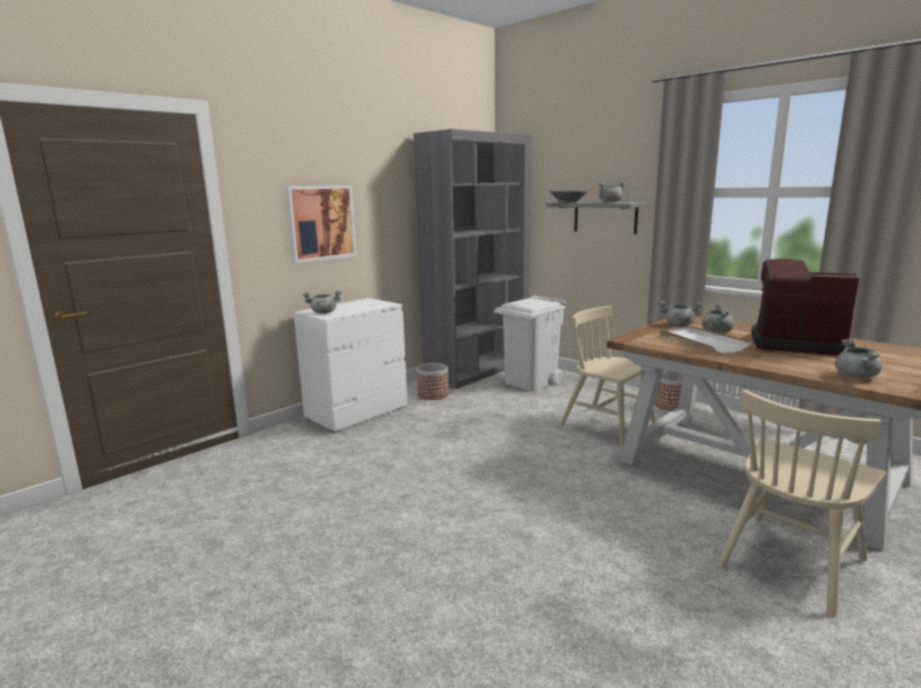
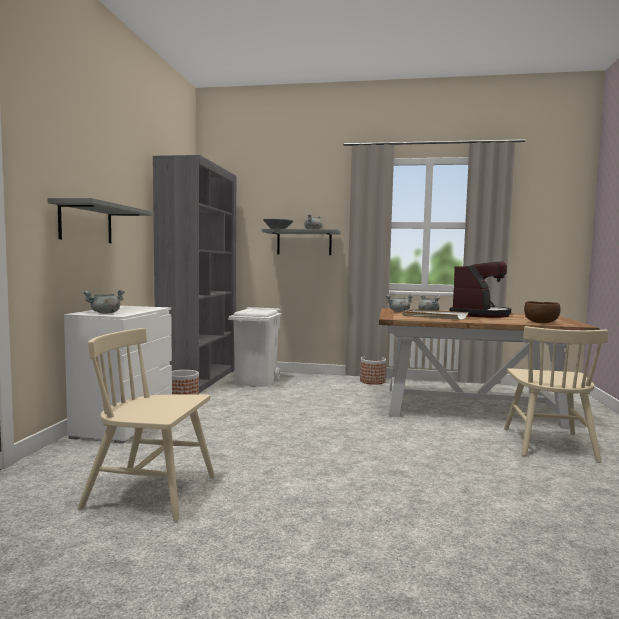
camera: 35 degrees left, 10 degrees down
picture [285,185,357,263] -> grey shelf [47,198,153,243]
beige chair [559,306,656,446] -> beige chair moved to [78,328,215,522]
coffee machine [751,259,859,355] -> coffee machine turned 135 degrees clockwise [450,261,511,318]
grey cooking pot [835,339,883,378] -> brown bowl [524,301,561,323]

